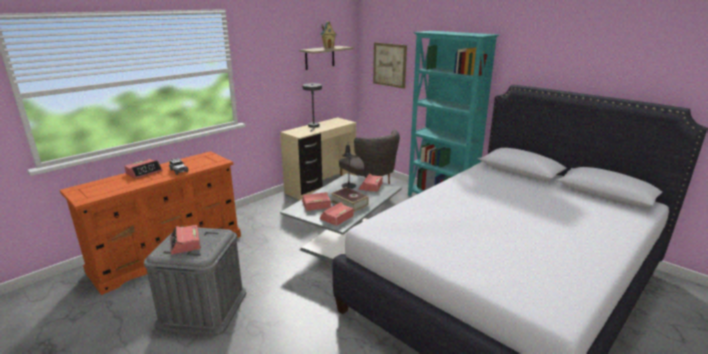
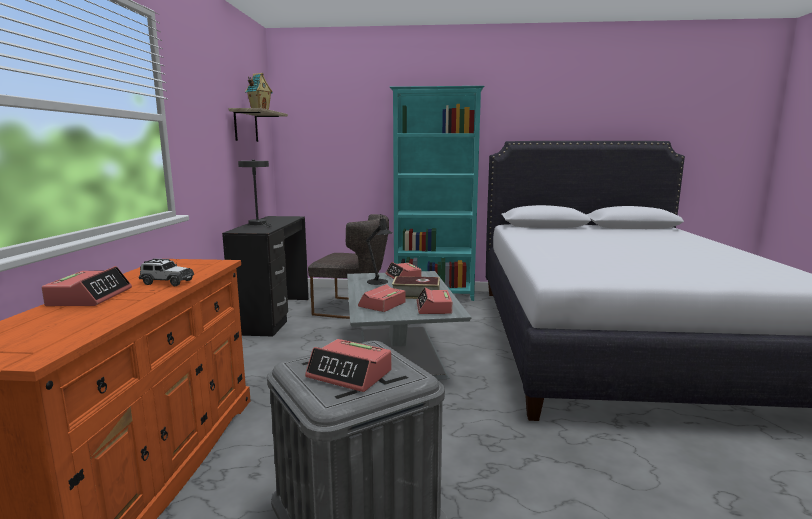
camera: 40 degrees left, 10 degrees down
beige desk [280,117,356,200] -> black desk [222,216,309,337]
picture [373,42,407,89] -> none

